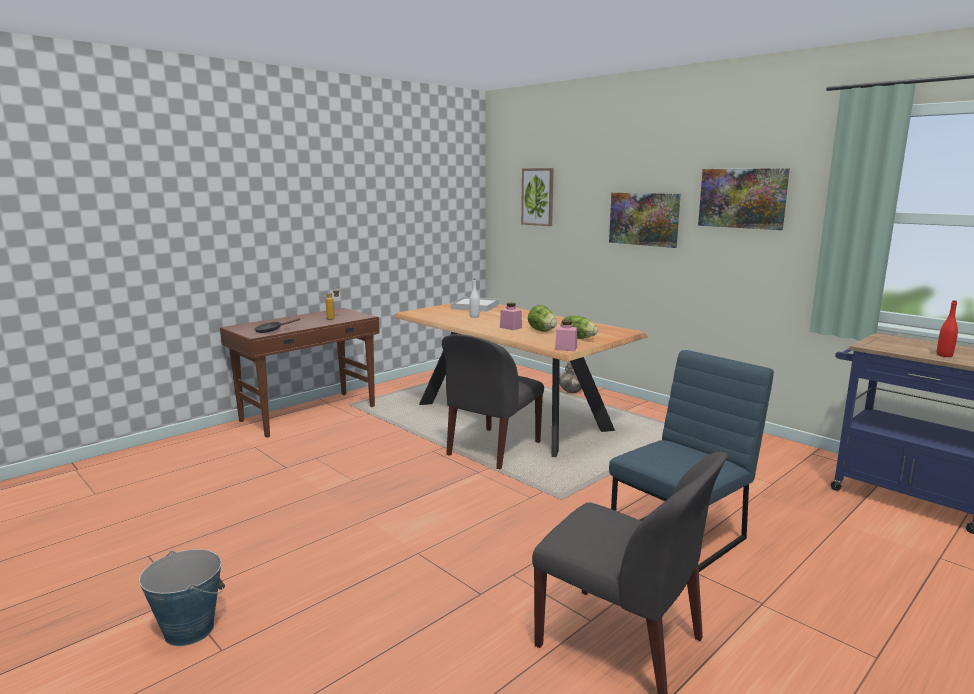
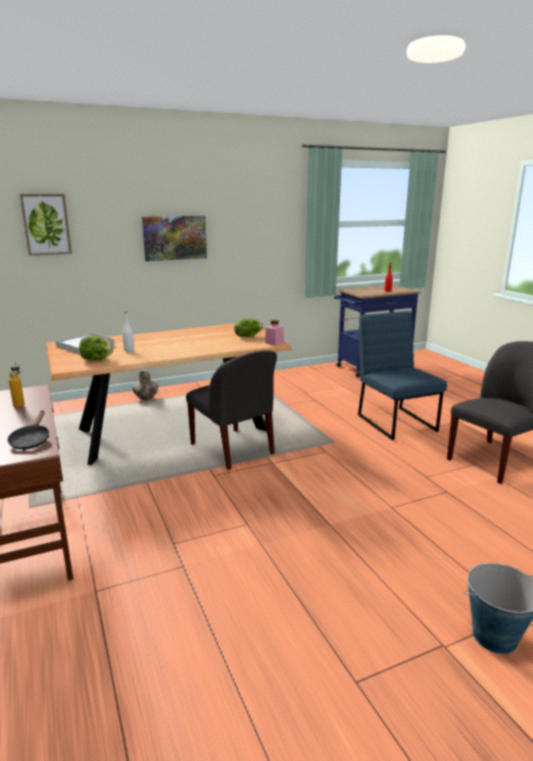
camera: 70 degrees left, 5 degrees up
pink jar [500,303,522,330] -> none
lettuce [528,305,557,332] -> lettuce moved to [79,335,113,360]
picture [698,168,790,230] -> none

